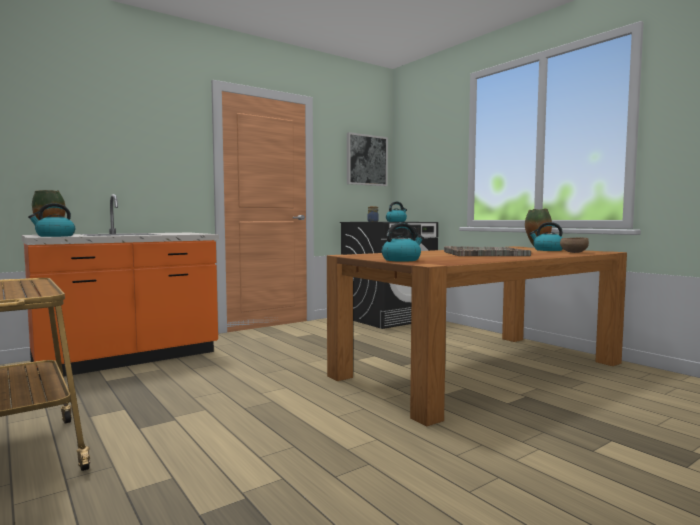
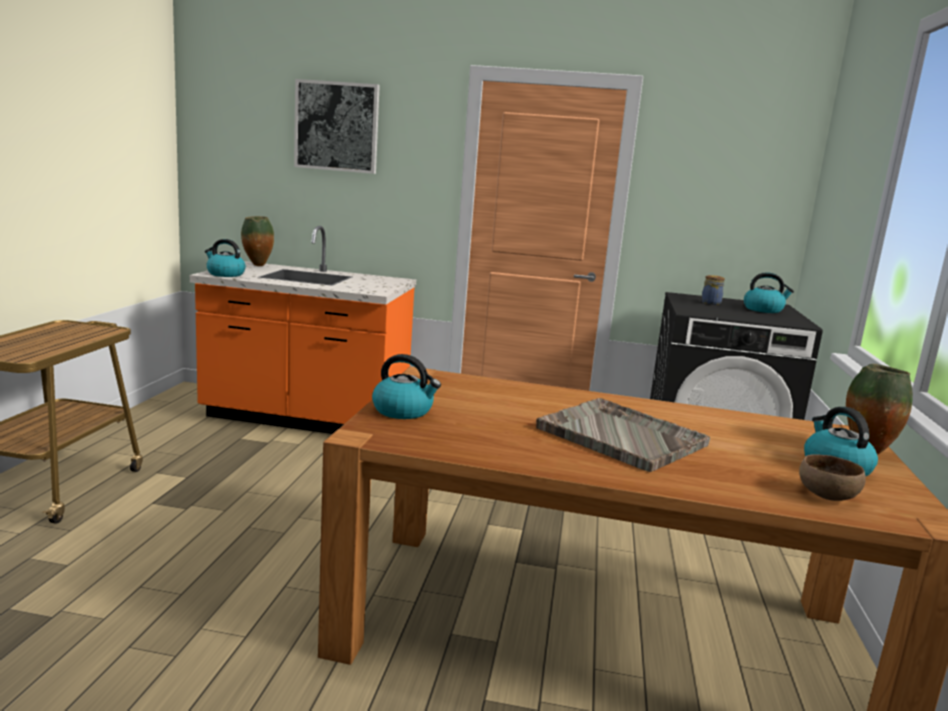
camera: 45 degrees right, 10 degrees up
picture [347,132,388,186] -> picture moved to [294,79,380,174]

